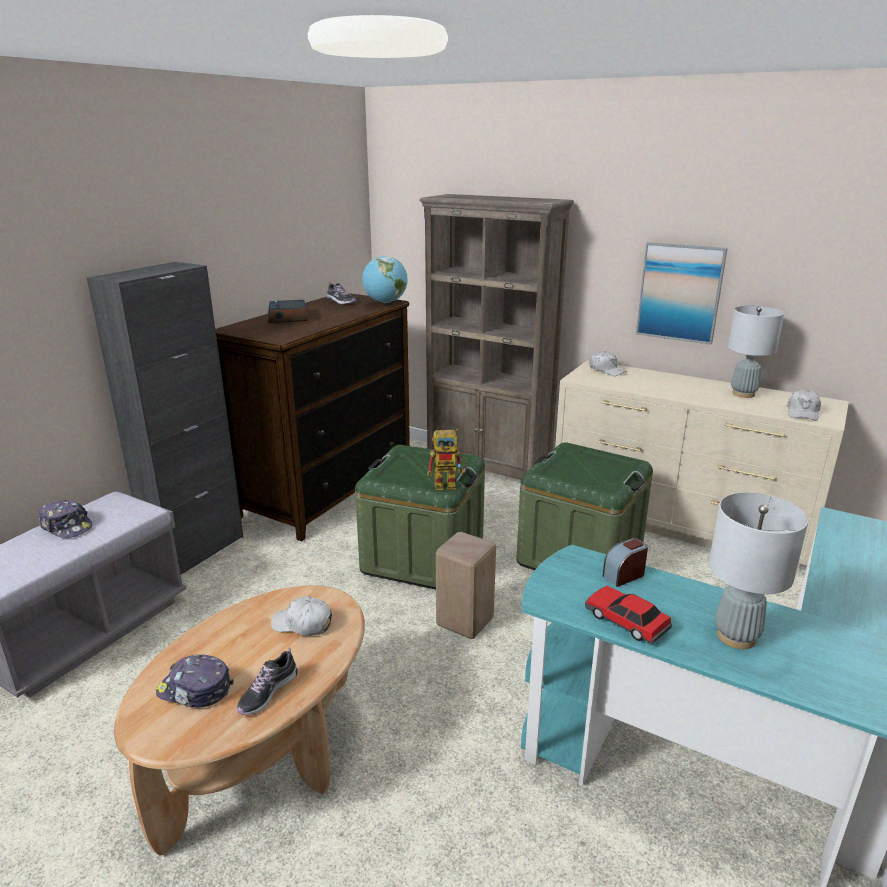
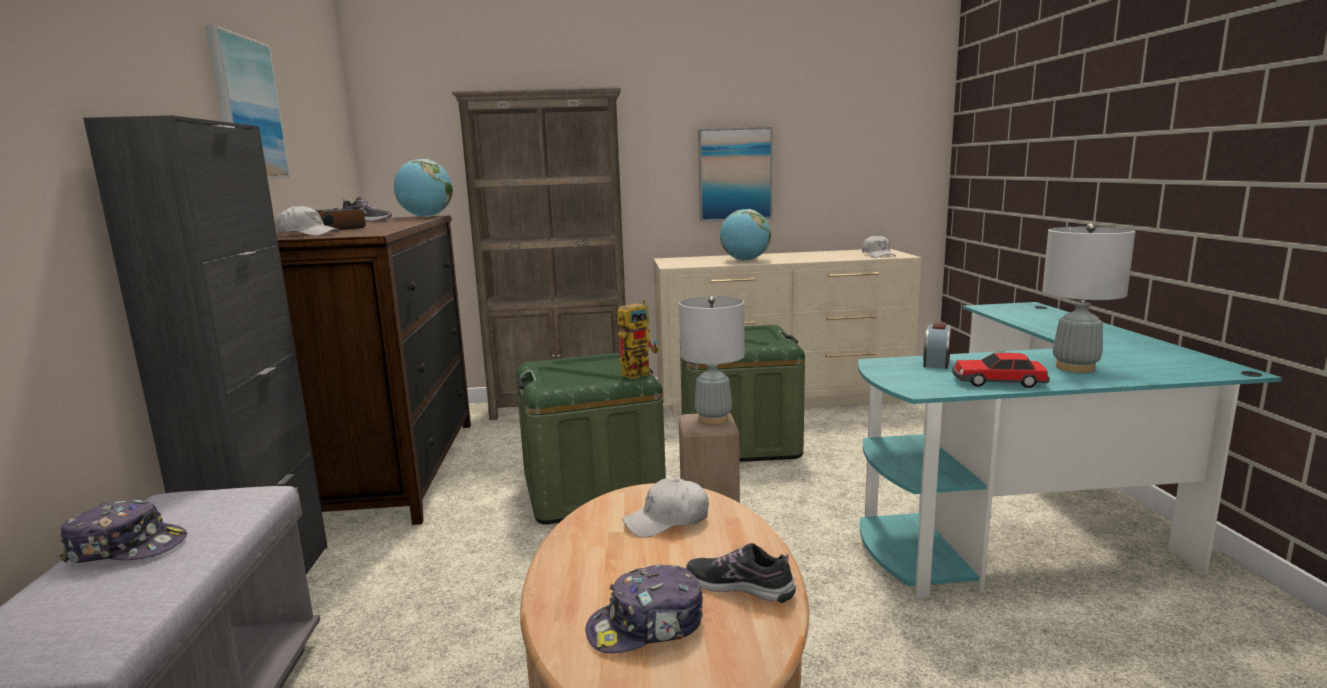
camera: 35 degrees left, 10 degrees down
shoe [237,648,298,715] -> shoe turned 120 degrees clockwise [686,543,796,603]
white cap [589,351,627,376] -> white cap moved to [275,205,340,236]
grey table lamp [728,306,784,398] -> grey table lamp moved to [679,296,745,425]
none -> picture [205,25,290,178]
none -> globe [720,209,771,261]

